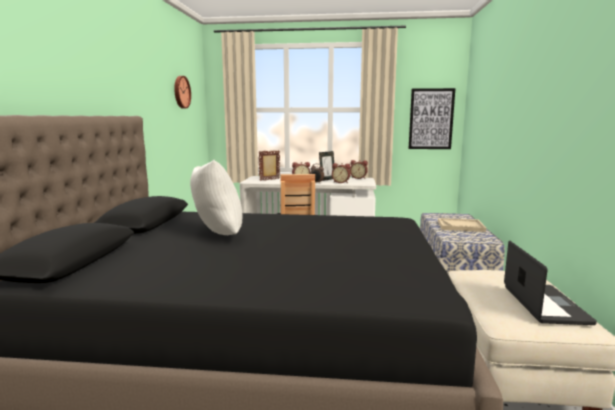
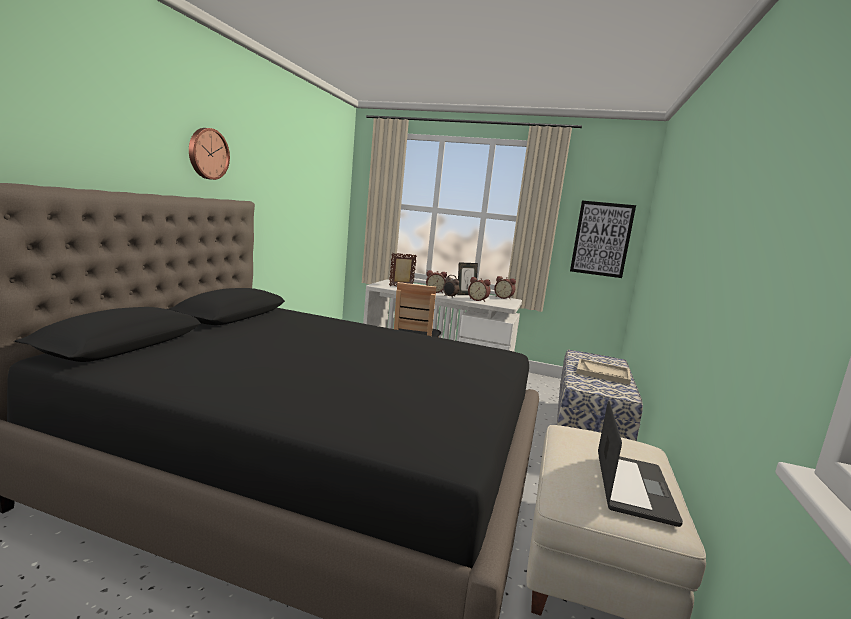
camera: 10 degrees right, 0 degrees up
wall clock [174,76,191,109] -> wall clock moved to [189,128,230,180]
white pillow [190,160,243,235] -> none

